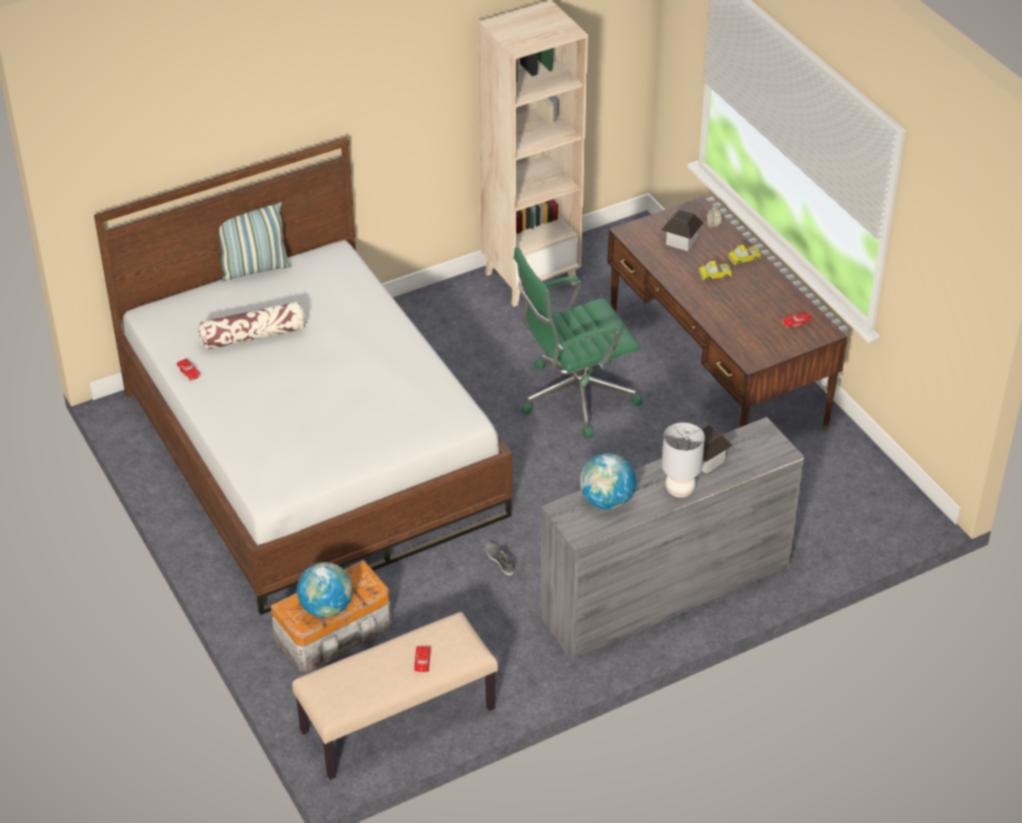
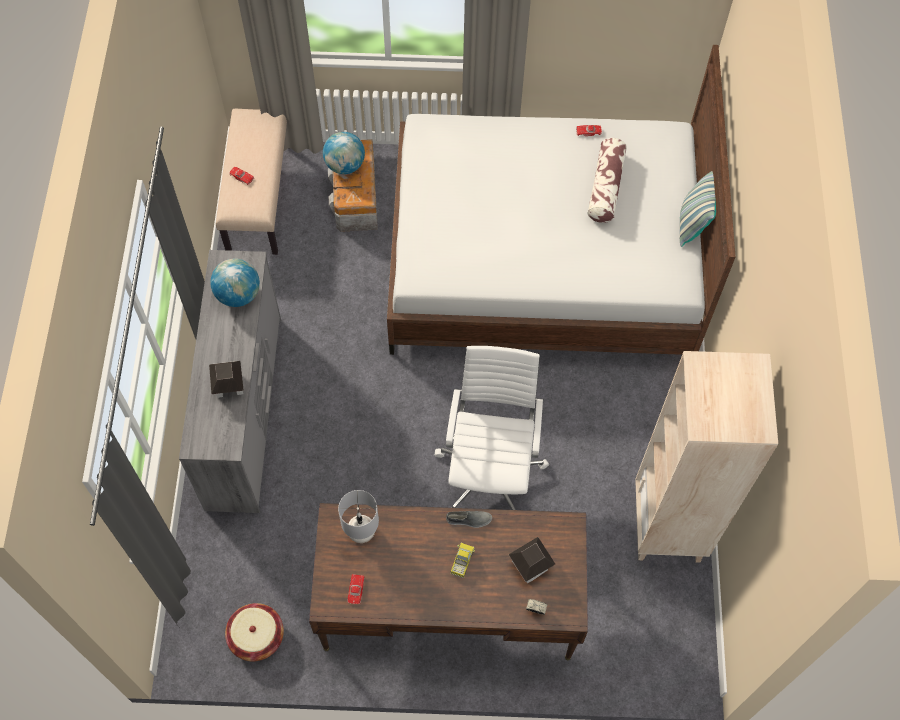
camera: 120 degrees right, 20 degrees up
grey shoe [485,542,515,575] -> grey shoe moved to [446,511,492,528]
green office chair [513,247,643,438] -> white office chair [434,346,549,510]
grey table lamp [662,423,705,498] -> grey table lamp moved to [338,490,379,543]
toy truck [728,245,761,266] -> none
none -> basket [225,603,284,661]

